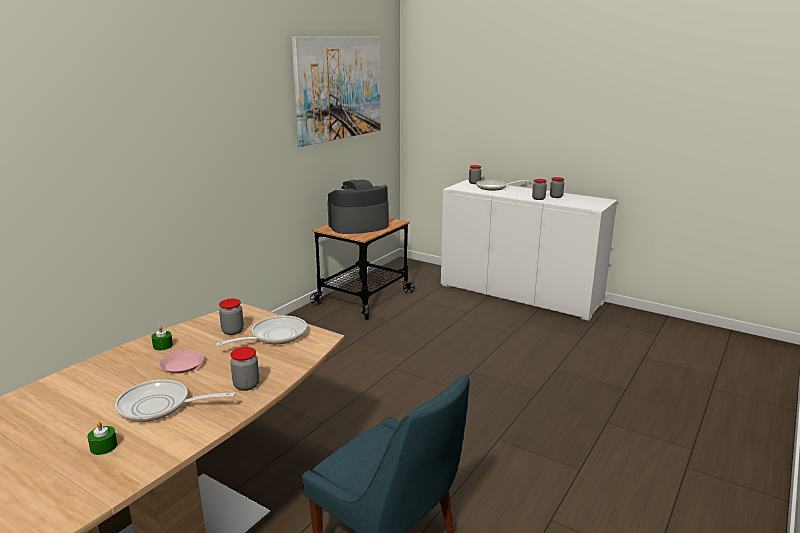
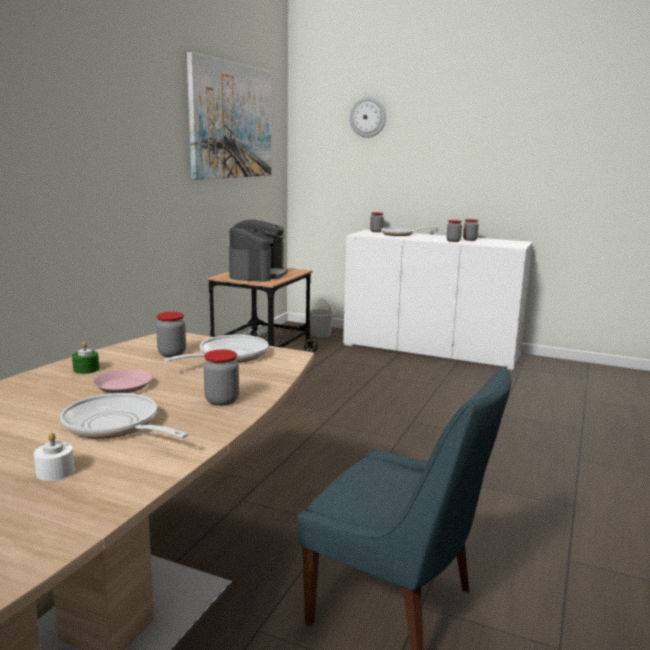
camera: 10 degrees left, 5 degrees down
green candle [87,422,117,455] -> white candle [34,432,75,481]
frying pan [115,380,236,422] -> frying pan turned 45 degrees clockwise [60,393,188,439]
coffee machine [327,179,389,234] -> coffee machine turned 135 degrees clockwise [229,220,288,282]
none -> white bucket [310,299,334,337]
none -> wall clock [350,97,386,138]

